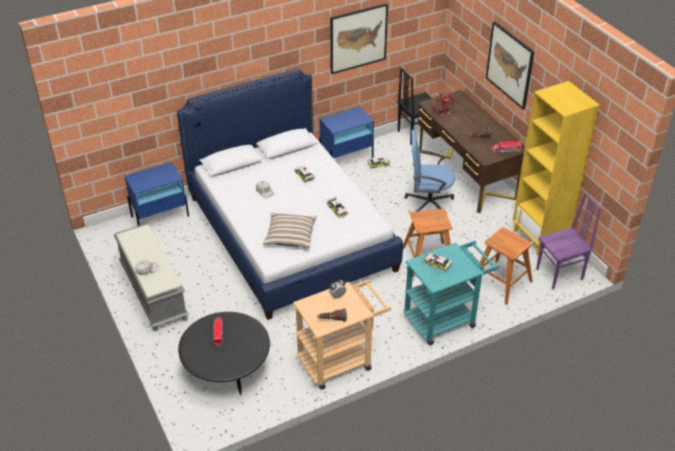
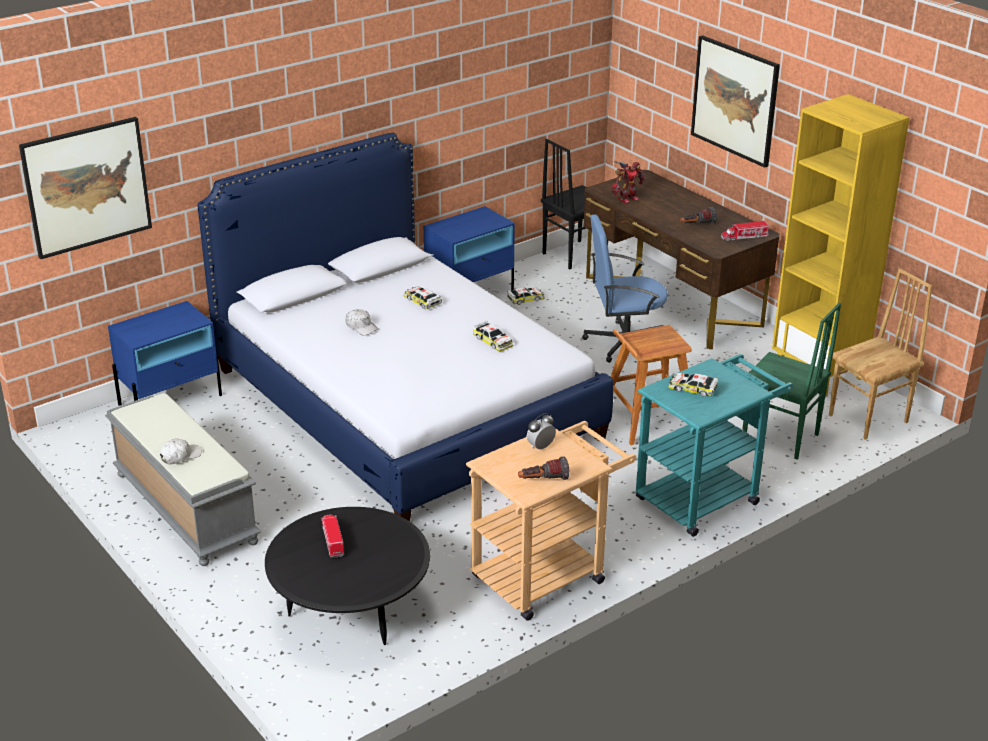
camera: 10 degrees left, 10 degrees down
pillow [263,213,316,248] -> none
picture [330,3,388,74] -> picture moved to [19,117,152,259]
brown stool [470,227,535,305] -> green chair [742,303,841,459]
purple chair [536,192,601,289] -> brown chair [829,268,932,440]

